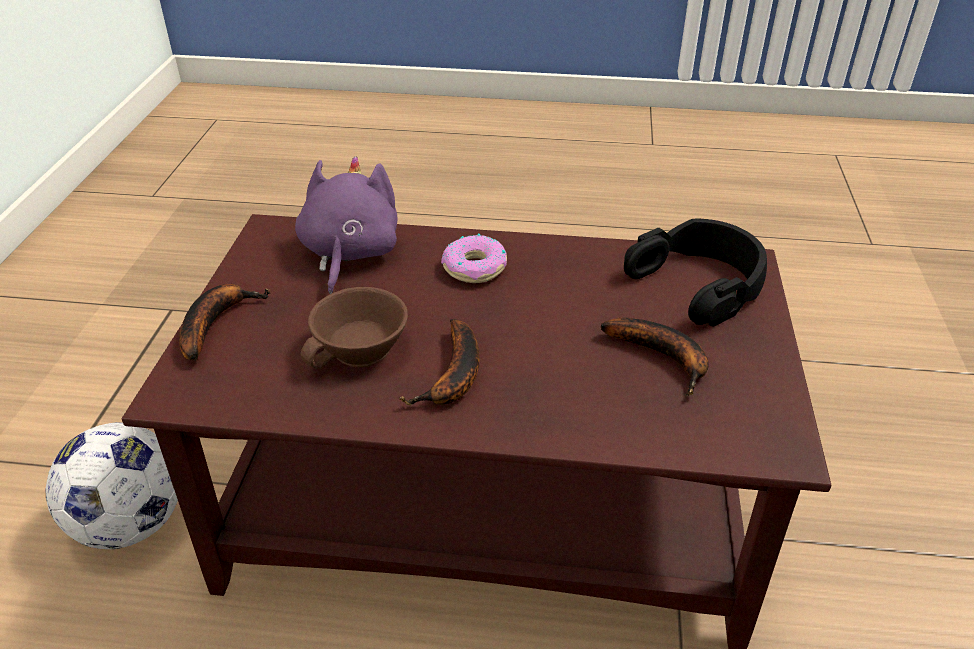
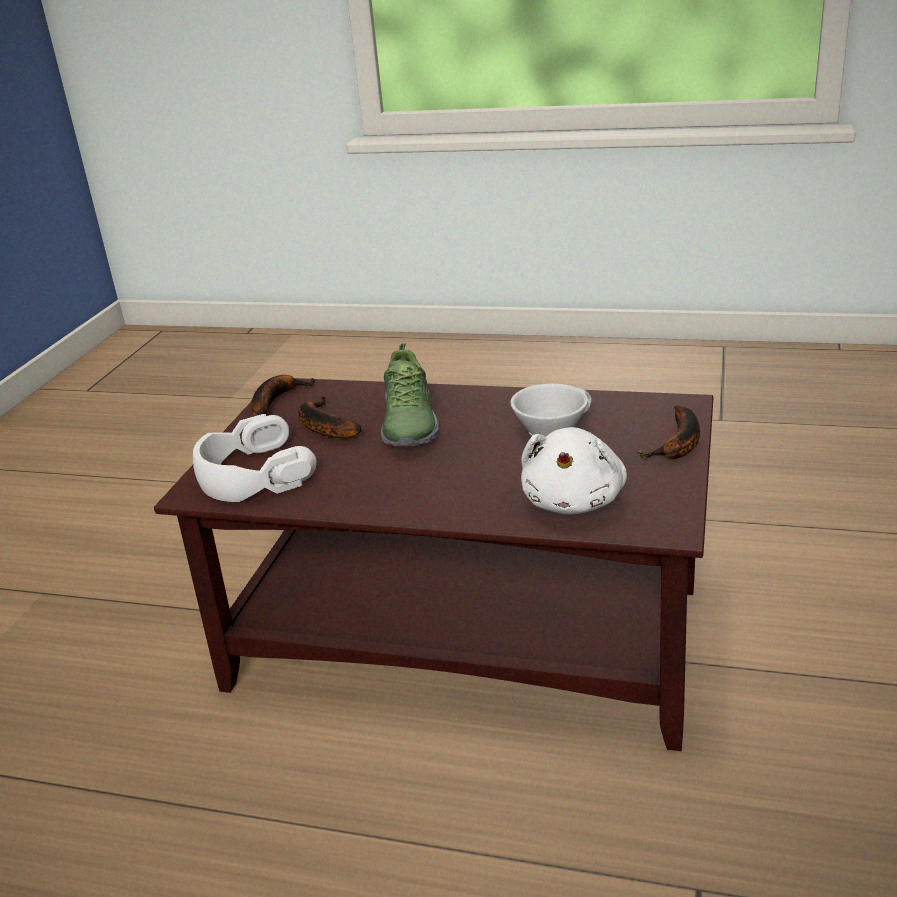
camera: 170 degrees left, 10 degrees down
football [46,422,178,549] -> none
purple plush toy [295,156,398,294] -> white plush toy [521,427,627,514]
brown cup [301,287,408,369] -> white cup [511,383,592,437]
banana [399,319,479,405] -> banana moved to [251,375,315,416]
donut [441,234,507,283] -> none
black headphones [624,219,767,326] -> white headphones [193,414,317,502]
none -> shoe [381,343,439,447]

